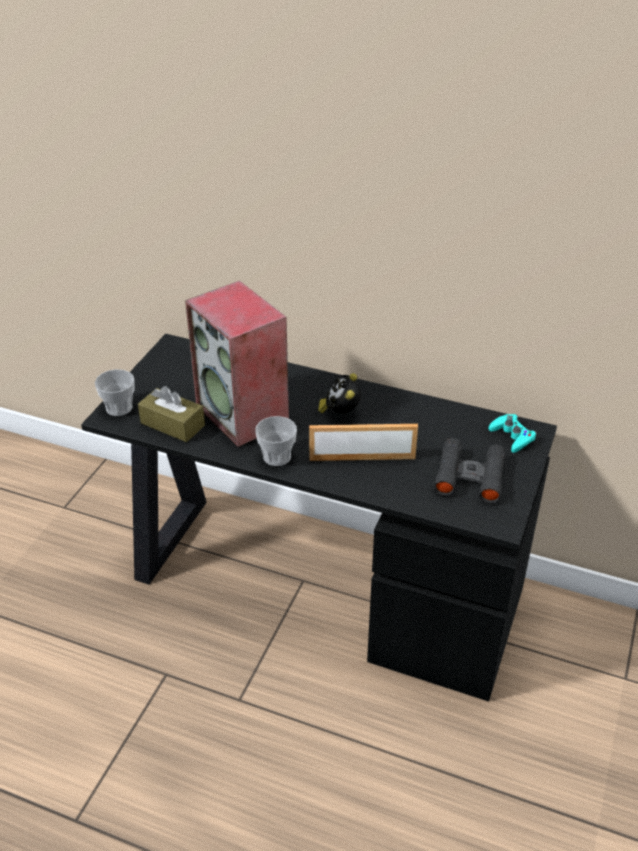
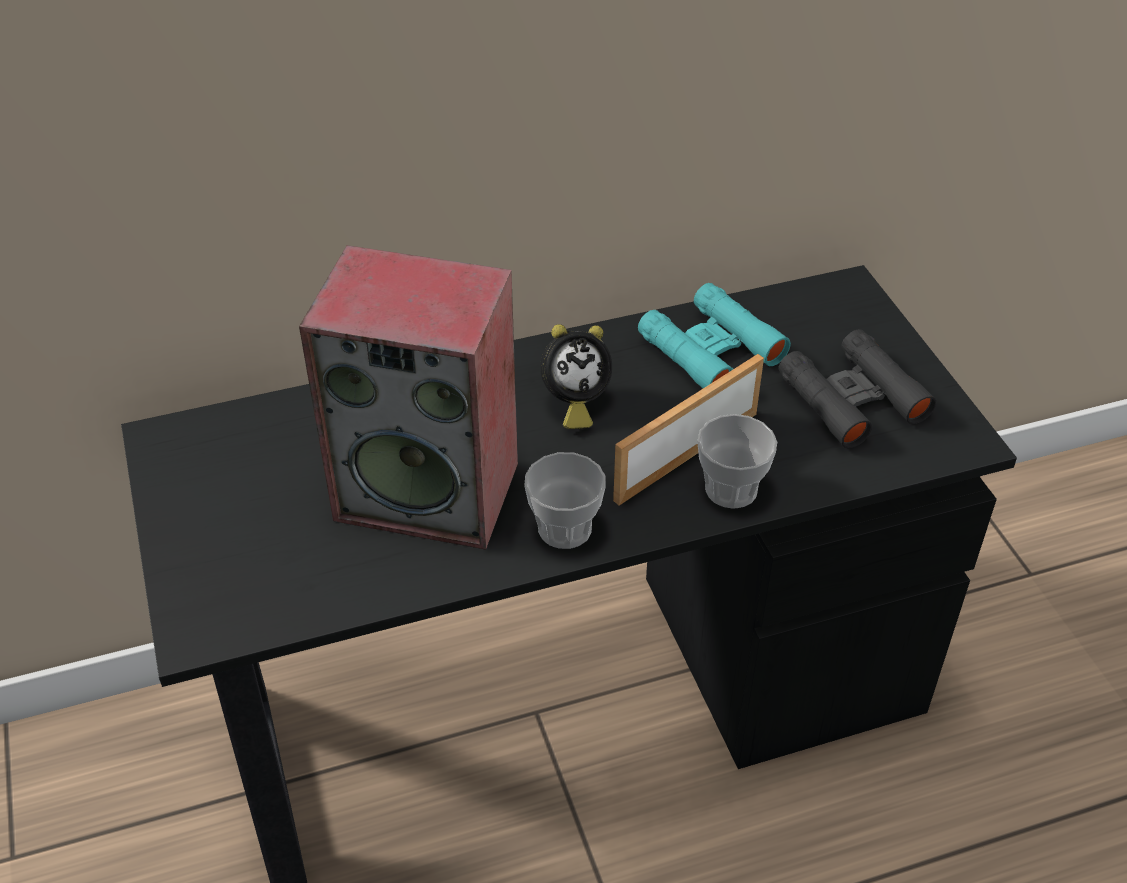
camera: 40 degrees left, 5 degrees up
cup [95,369,135,416] -> cup moved to [697,414,777,509]
brown tissue box [138,386,205,442] -> none
alarm clock [318,373,361,414] -> alarm clock turned 75 degrees counterclockwise [540,324,612,429]
turquoise game controller [489,414,537,453] -> none
none -> turquoise binoculars [638,283,791,388]

